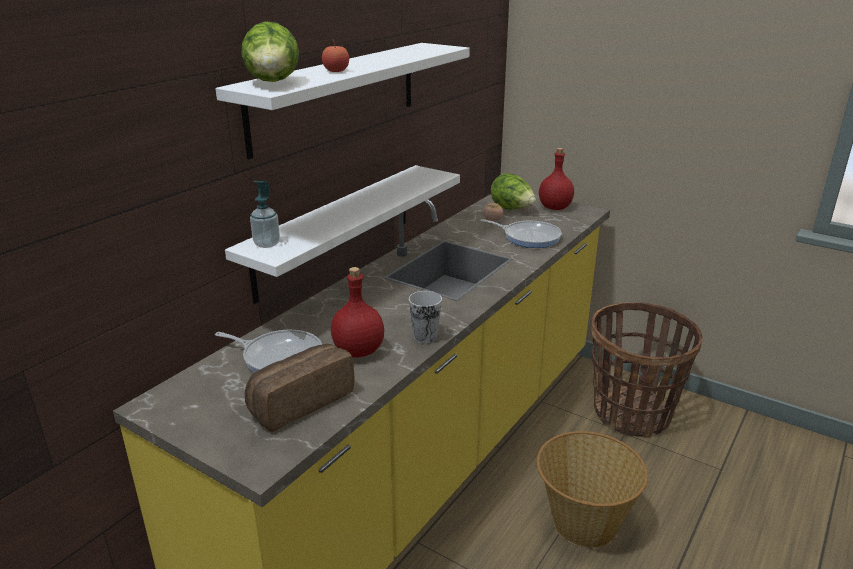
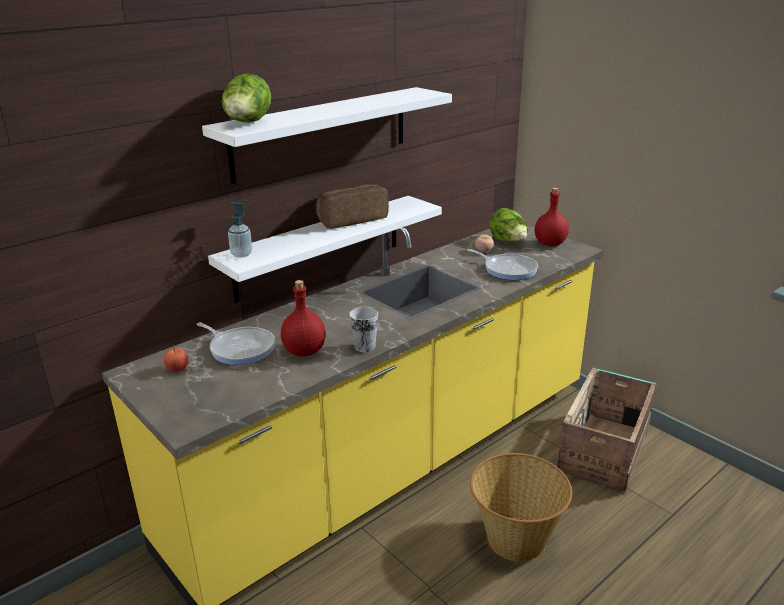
camera: 15 degrees right, 0 degrees up
bread [245,344,355,432] -> bread moved to [316,184,389,229]
apple [322,39,349,72] -> apple moved to [164,345,188,372]
basket [591,302,703,438] -> crate [558,367,657,492]

